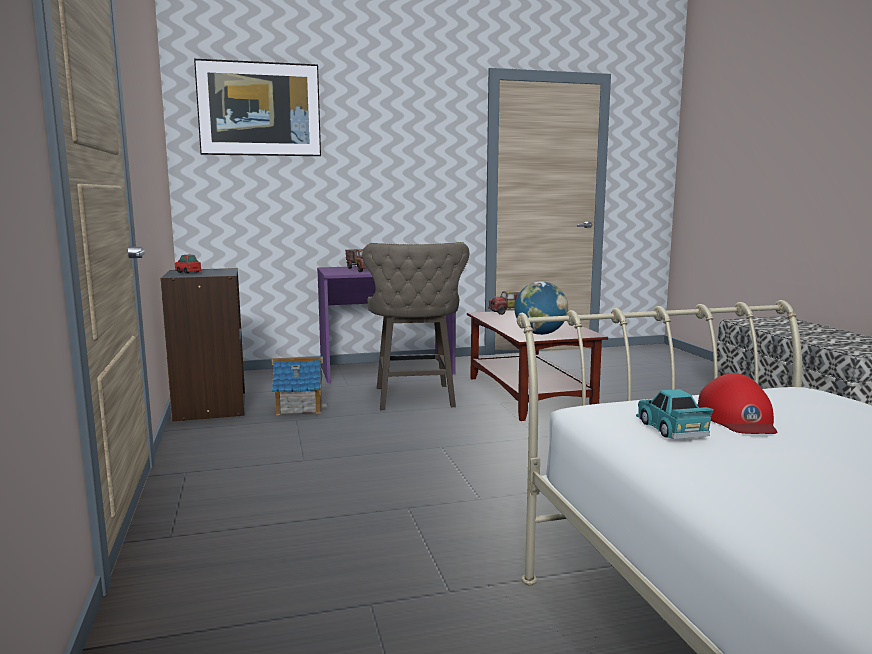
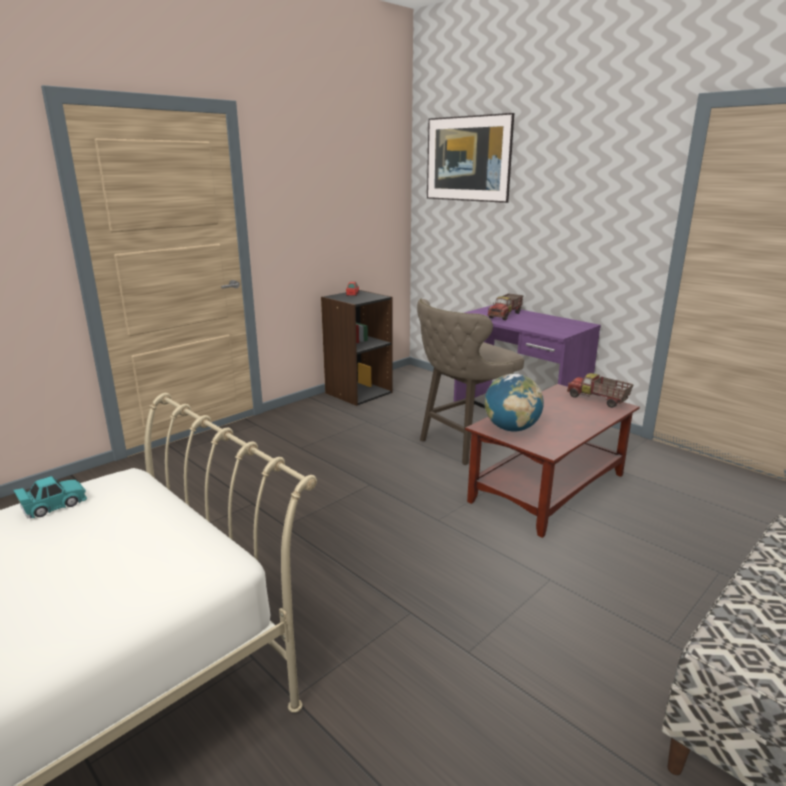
camera: 60 degrees right, 10 degrees up
toy house [272,357,328,415] -> none
red cap [698,373,778,434] -> none

